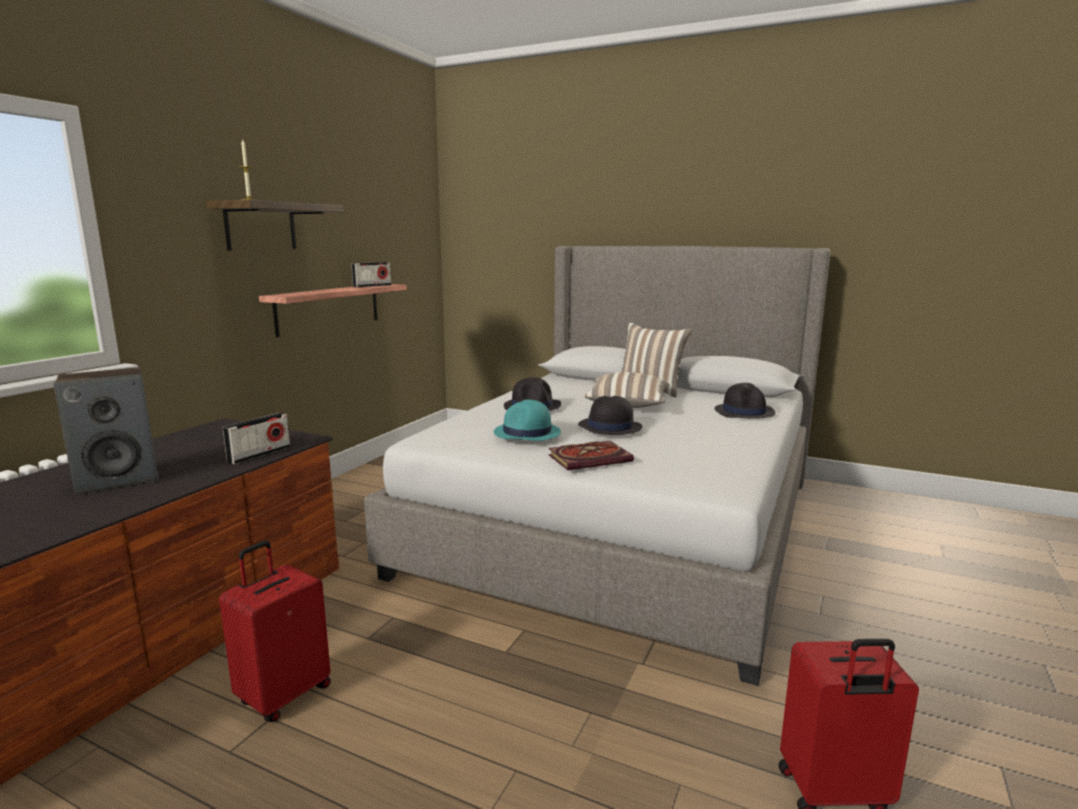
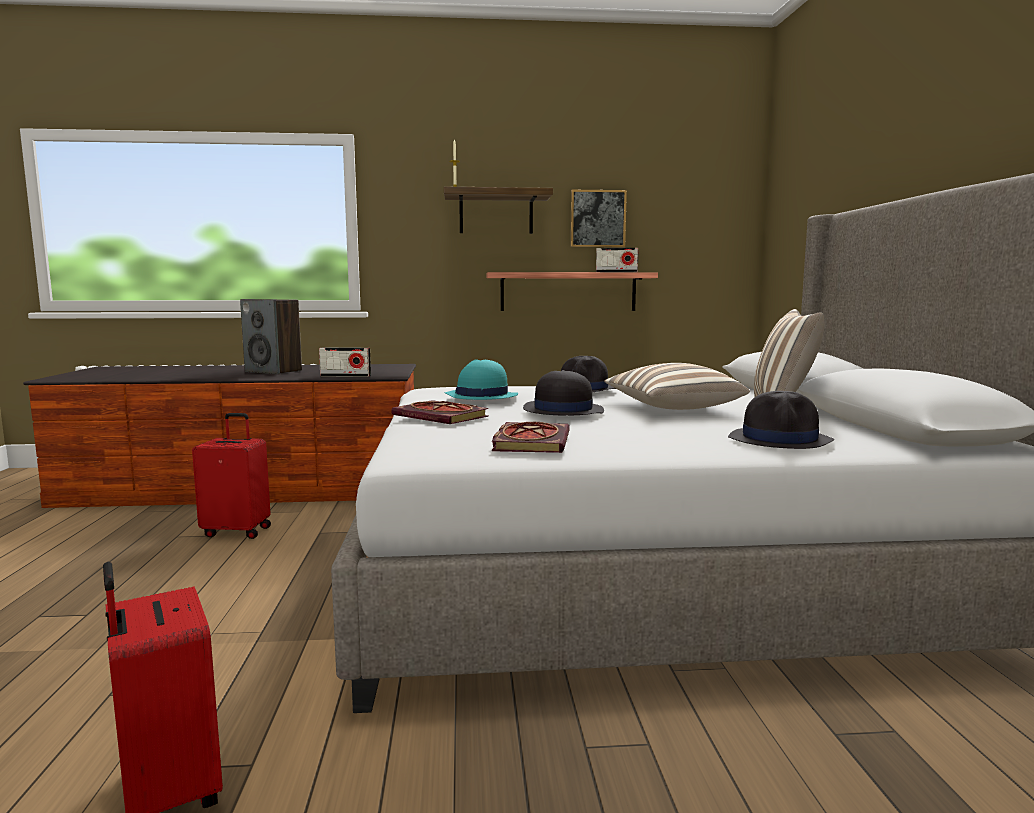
camera: 60 degrees right, 5 degrees down
none -> book [492,422,570,453]
none -> picture [570,190,627,247]

